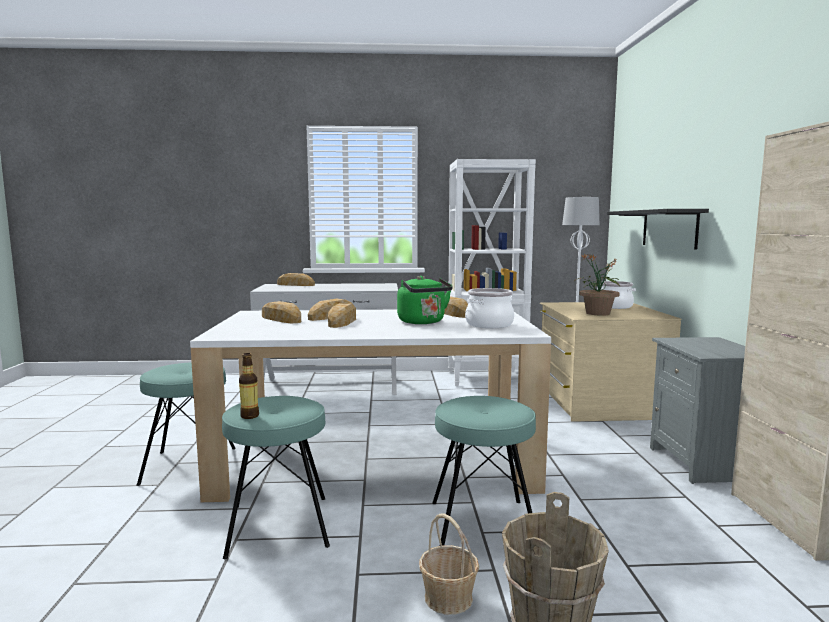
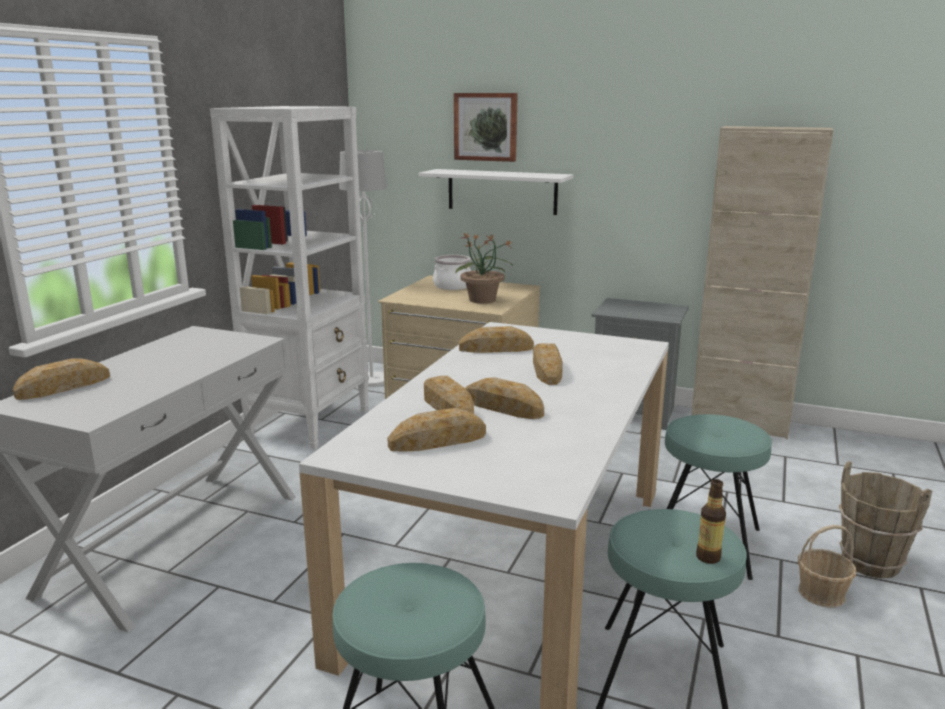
camera: 65 degrees left, 10 degrees up
green kettle [397,276,453,324] -> bread [533,343,563,385]
cooking pot [465,288,514,328] -> none
black shelf [607,209,709,250] -> white shelf [419,169,573,215]
none -> picture [454,93,518,162]

